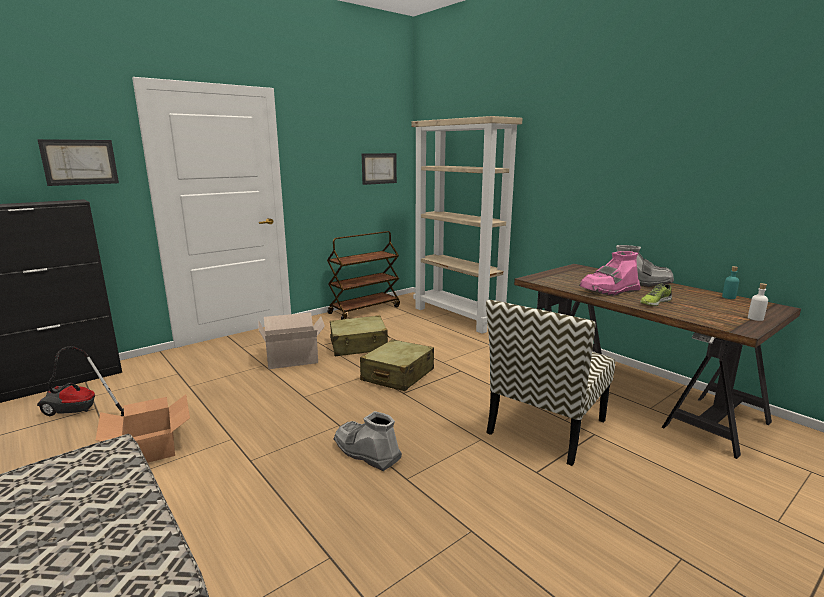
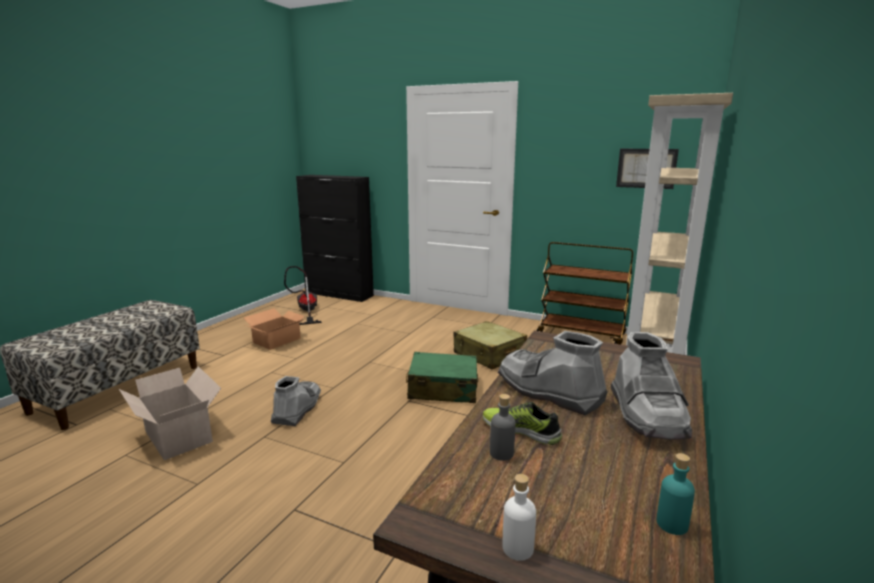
camera: 65 degrees right, 0 degrees up
picture [37,139,119,186] -> none
cardboard box [258,312,325,369] -> cardboard box moved to [119,366,221,460]
beige suitcase [360,339,434,391] -> green suitcase [406,352,478,403]
chair [486,300,615,466] -> none
pink boot [579,251,641,296] -> grey boot [498,331,608,415]
none -> grey bottle [490,394,516,461]

